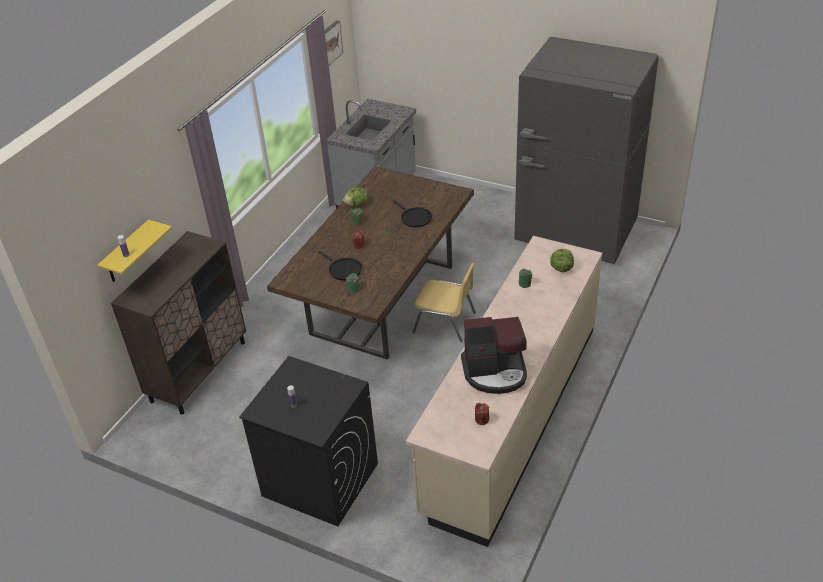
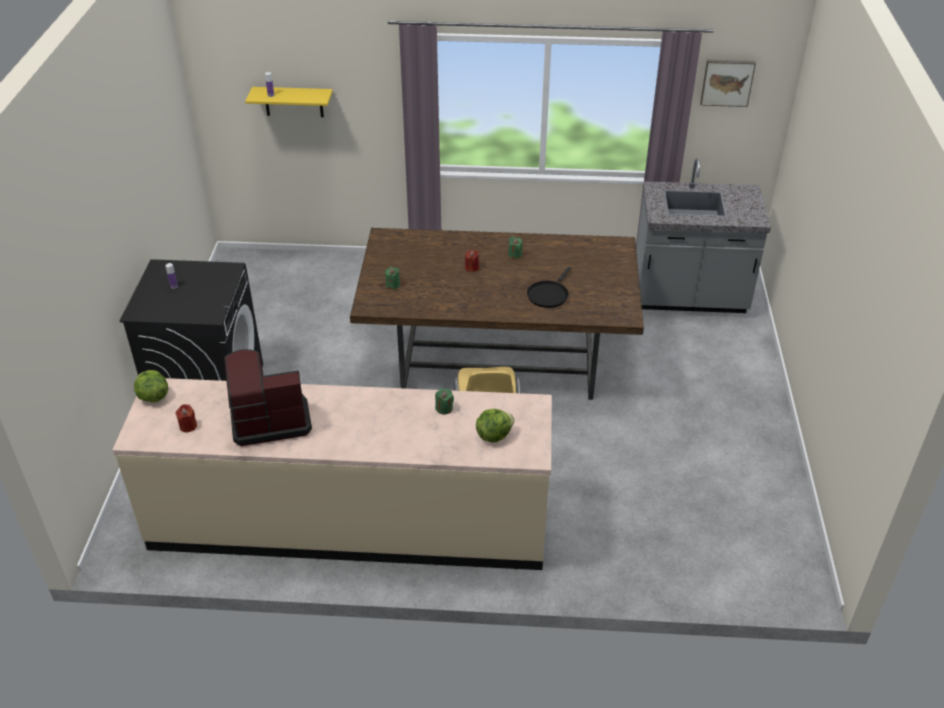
camera: 65 degrees right, 0 degrees up
brown cabinet [111,231,246,415] -> none
black frying pan [318,251,362,281] -> none
lettuce [343,187,368,207] -> lettuce moved to [134,370,168,402]
coffee machine [461,317,527,394] -> coffee machine turned 105 degrees clockwise [224,349,312,446]
grey fridge [514,37,659,264] -> none

